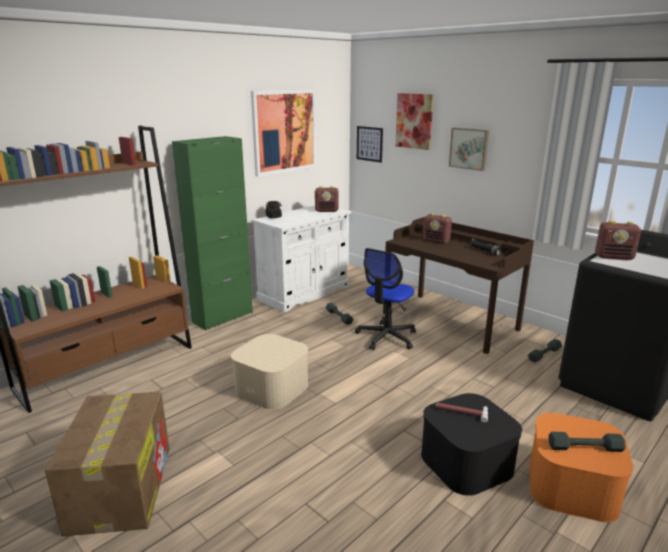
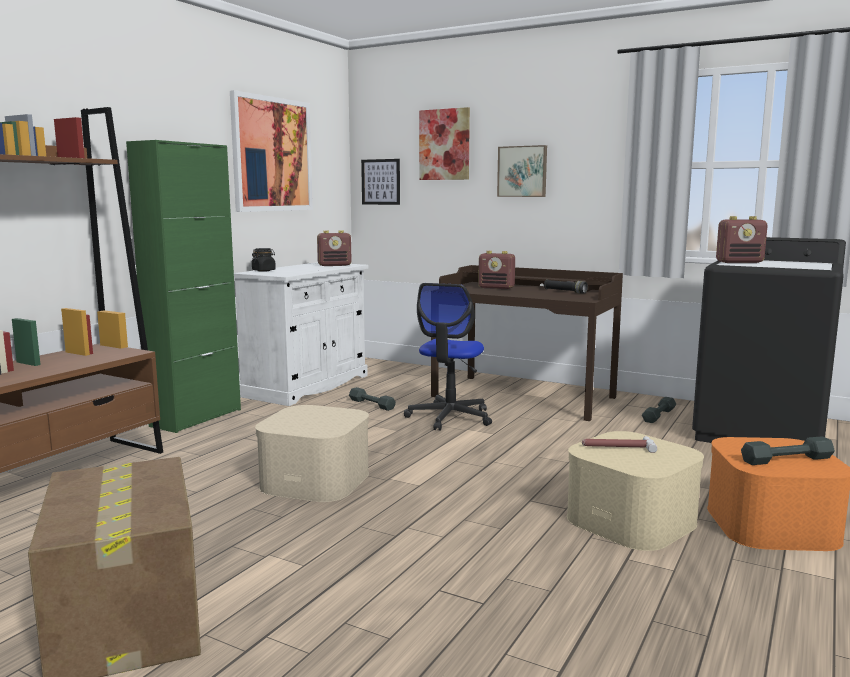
camera: 15 degrees left, 10 degrees down
black storage box [421,393,522,496] -> beige storage box [567,431,704,551]

